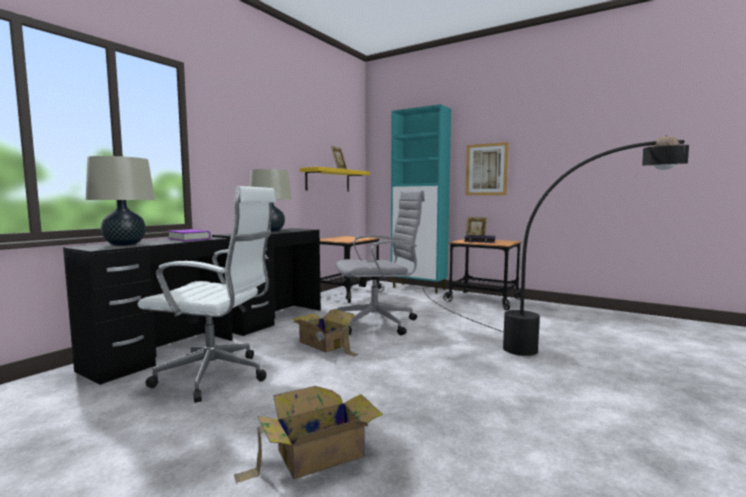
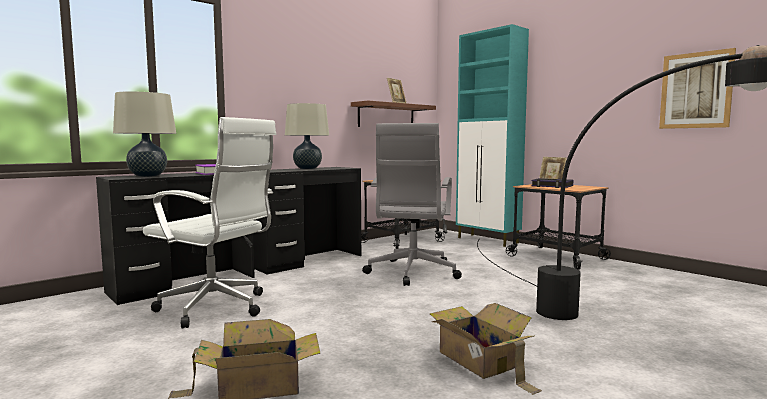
camera: 15 degrees right, 0 degrees up
cardboard box [293,309,359,357] -> cardboard box moved to [430,303,542,395]
yellow shelf [300,167,370,192] -> brown shelf [351,101,436,127]
grey office chair [336,191,425,335] -> grey office chair turned 105 degrees clockwise [362,123,462,286]
picture [465,142,509,195] -> picture moved to [659,48,736,129]

